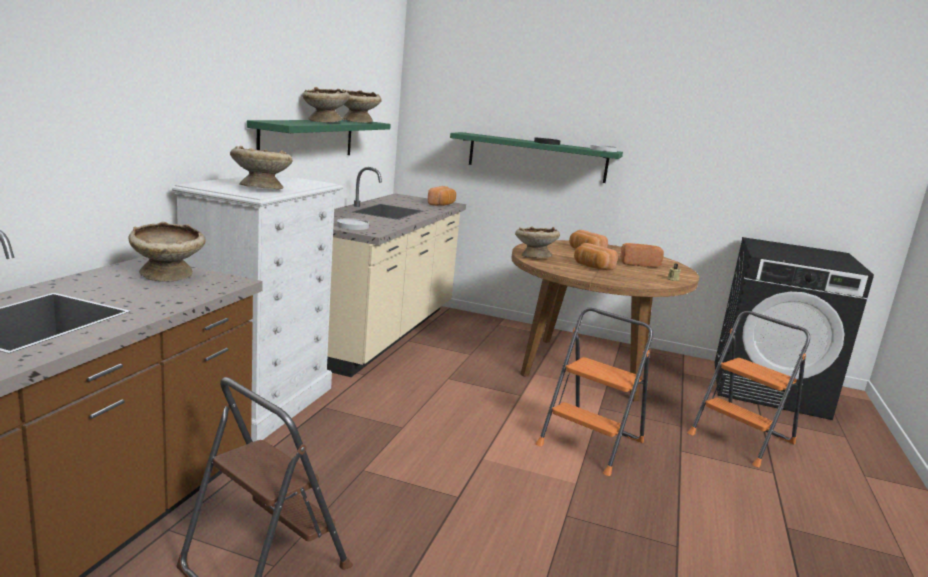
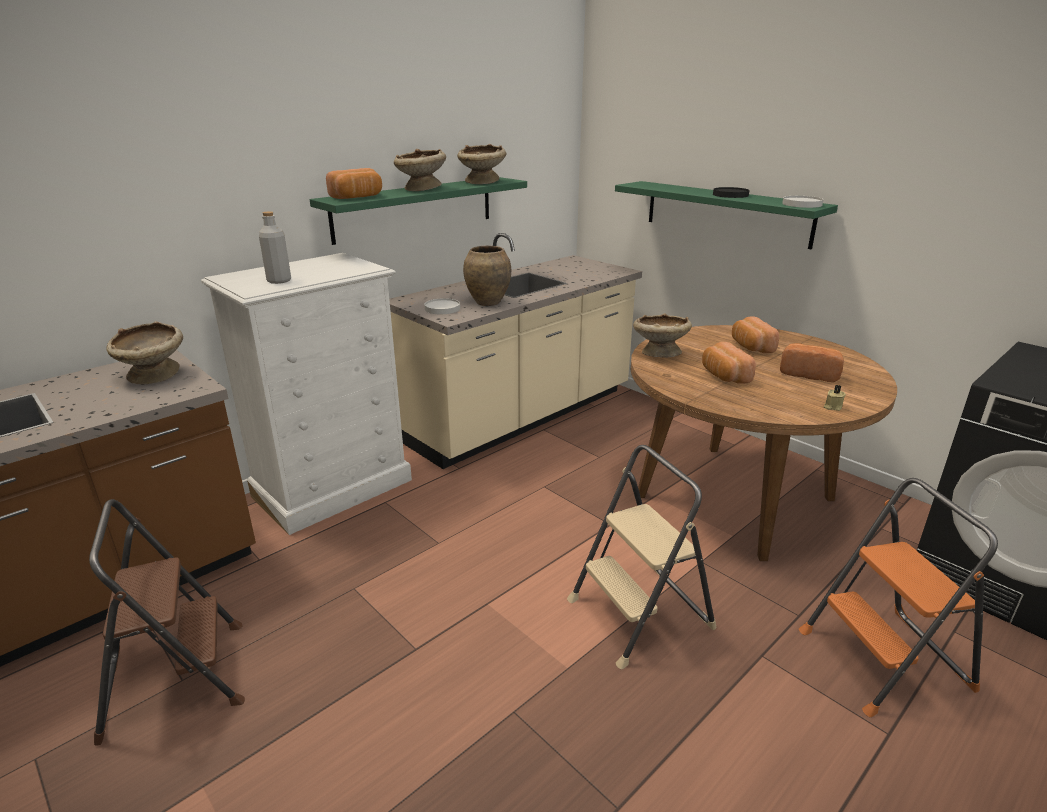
camera: 30 degrees right, 10 degrees up
beige bowl [230,146,293,189] -> grey bottle [259,211,291,284]
bread [428,186,456,206] -> bread moved to [326,168,382,199]
orange step ladder [535,308,653,476] -> beige step ladder [567,445,717,669]
none -> brown vase [463,246,511,306]

